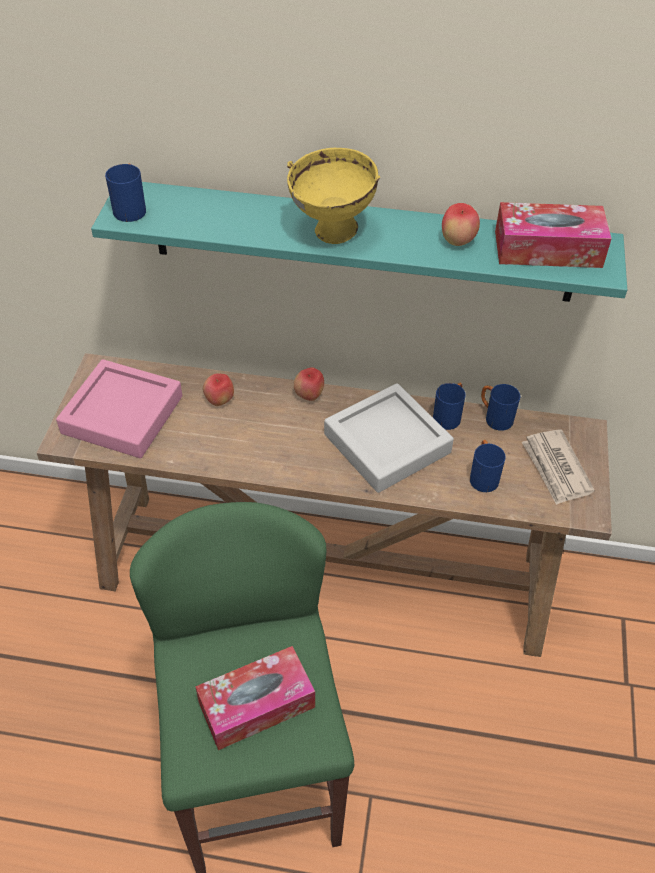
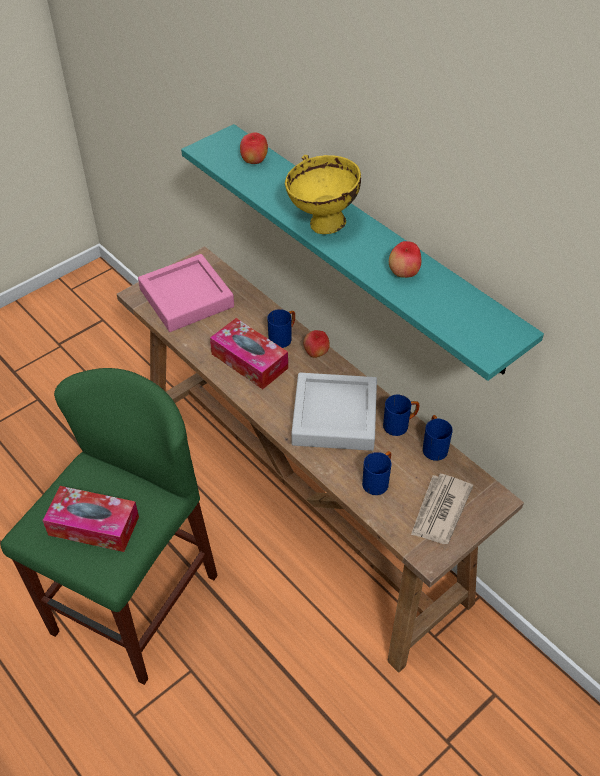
camera: 40 degrees right, 0 degrees up
blue mug [105,164,146,222] -> blue mug moved to [267,309,295,348]
apple [203,373,234,406] -> apple moved to [240,132,268,164]
tissue box [495,202,612,268] -> tissue box moved to [210,318,288,389]

